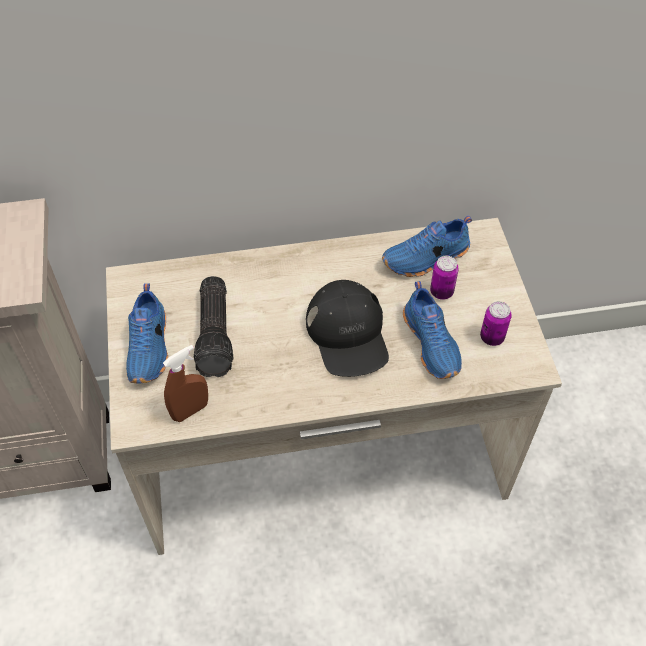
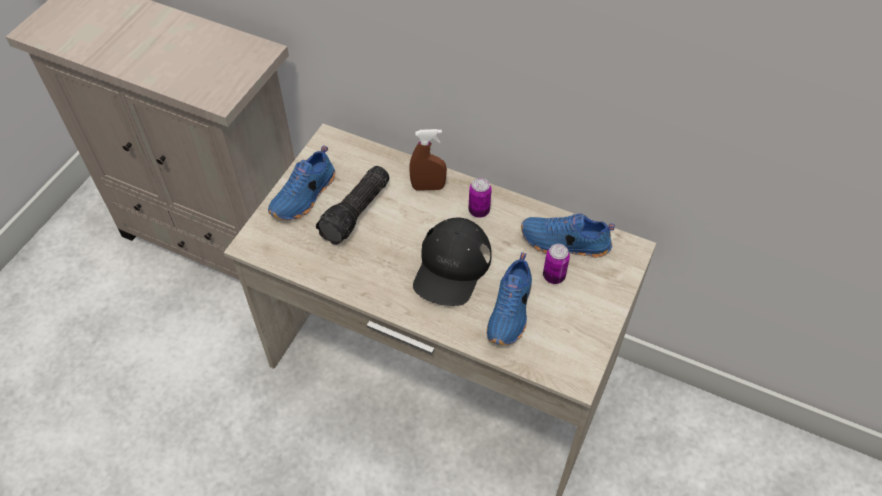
camera: 35 degrees right, 0 degrees up
brown spray bottle [163,345,208,422] -> brown spray bottle moved to [409,129,447,191]
can [480,301,512,346] -> can moved to [469,178,492,218]

